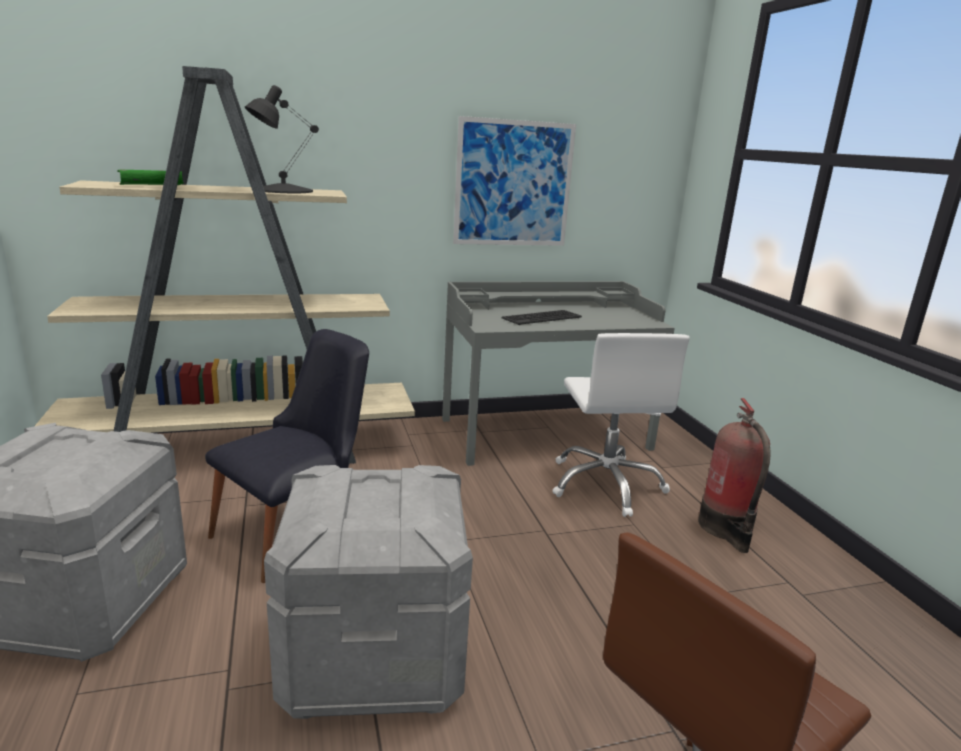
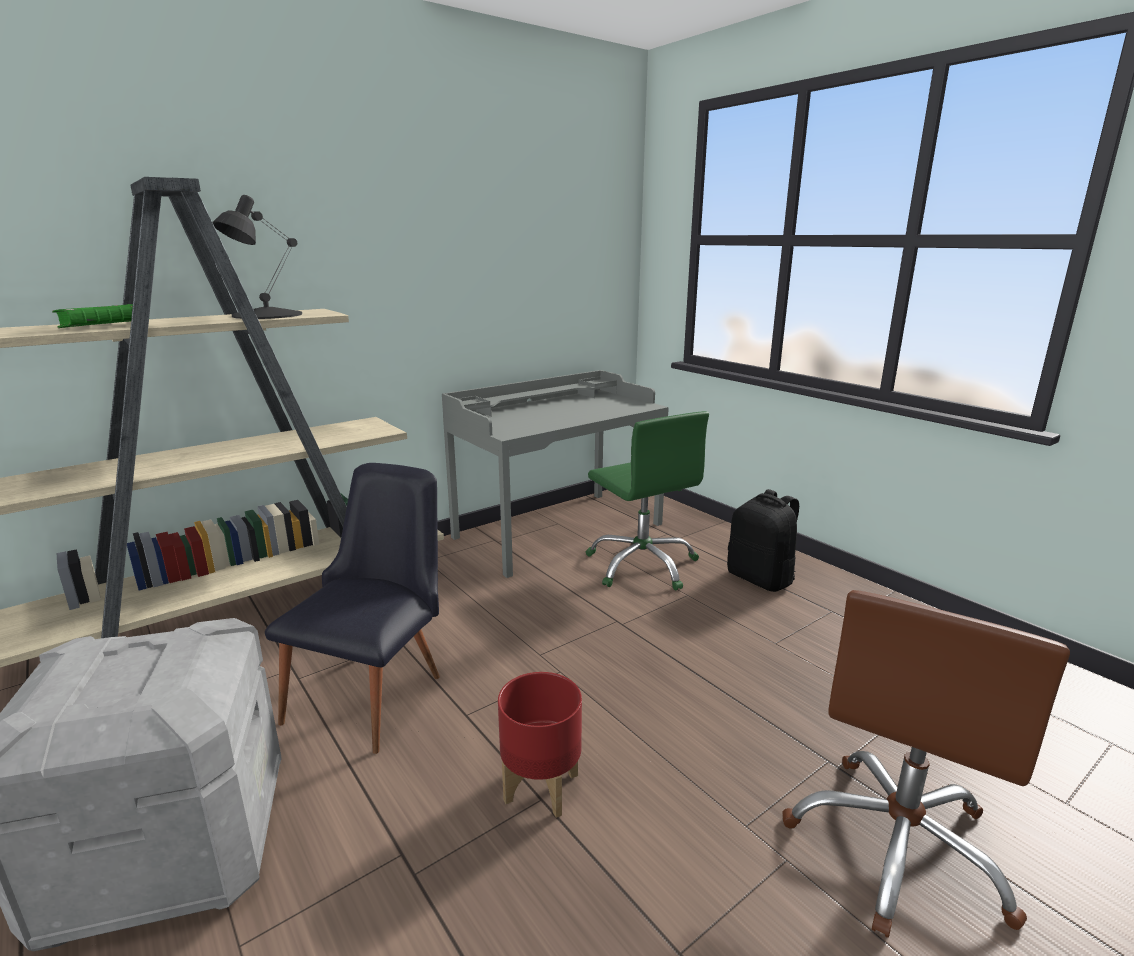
camera: 20 degrees left, 0 degrees up
grey storage box [264,465,473,719] -> red planter [498,672,582,818]
picture [453,116,576,246] -> none
keyboard [502,310,582,325] -> none
white office chair [552,333,690,517] -> green office chair [586,411,709,590]
fire extinguisher [698,398,771,553] -> black backpack [727,489,799,592]

